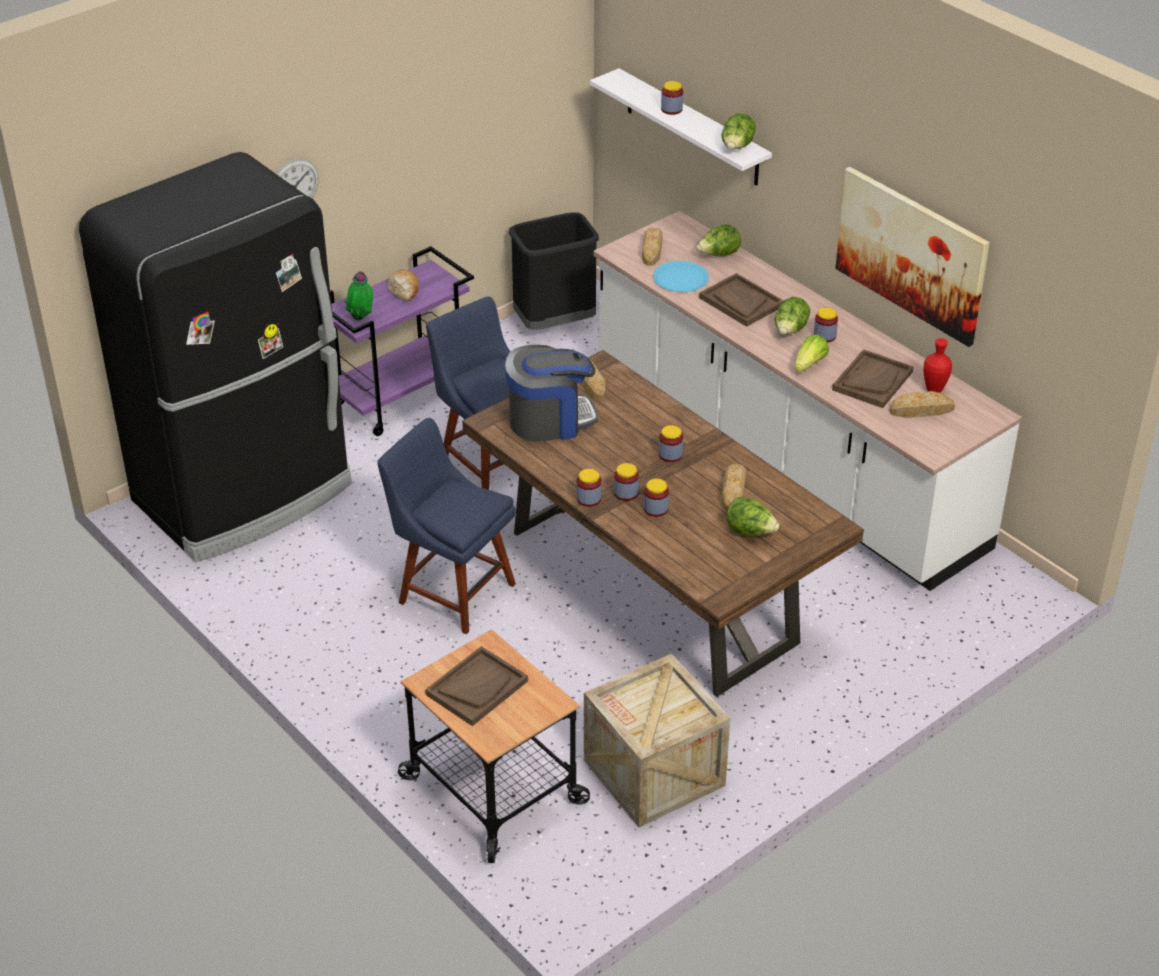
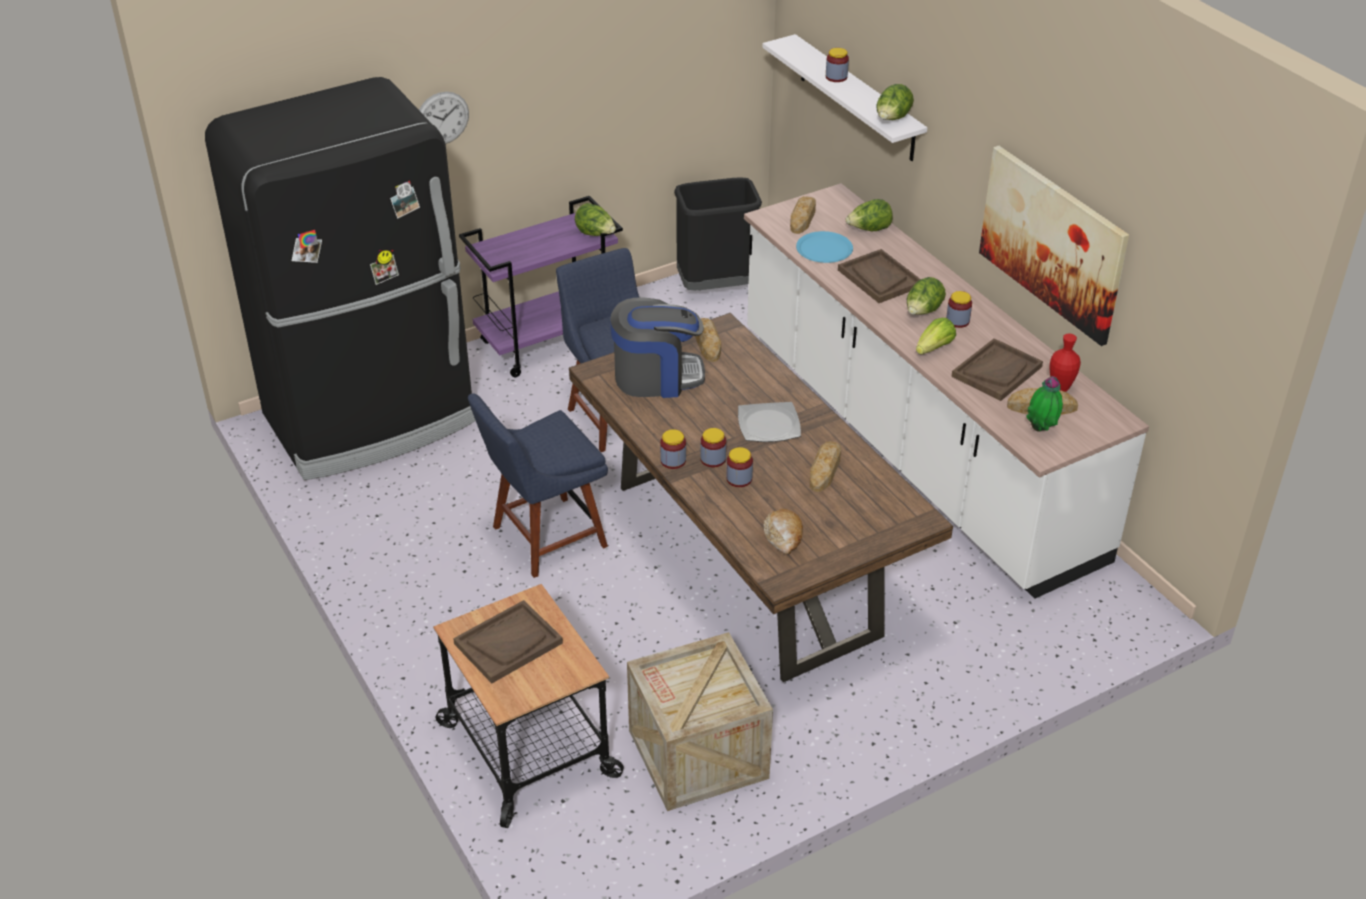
camera: 10 degrees right, 0 degrees up
potted plant [345,271,373,321] -> potted plant moved to [1026,376,1063,432]
blue chair [377,418,516,634] -> blue chair turned 75 degrees counterclockwise [468,393,608,578]
bread [388,270,419,301] -> bread moved to [764,509,803,554]
jar [659,425,683,462] -> plate [738,402,801,442]
lettuce [726,497,779,536] -> lettuce moved to [575,203,616,236]

